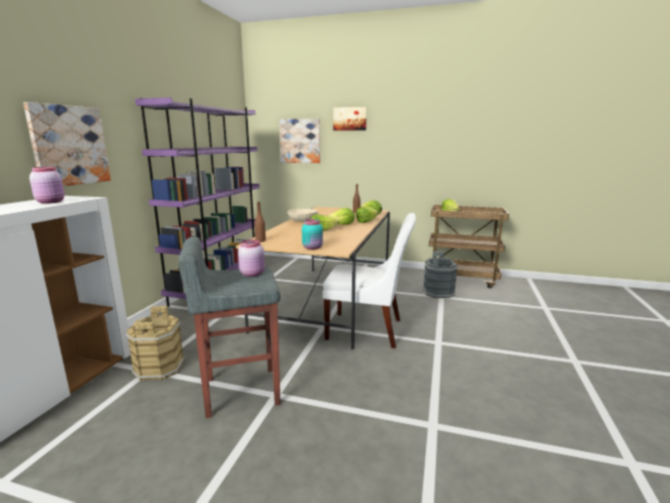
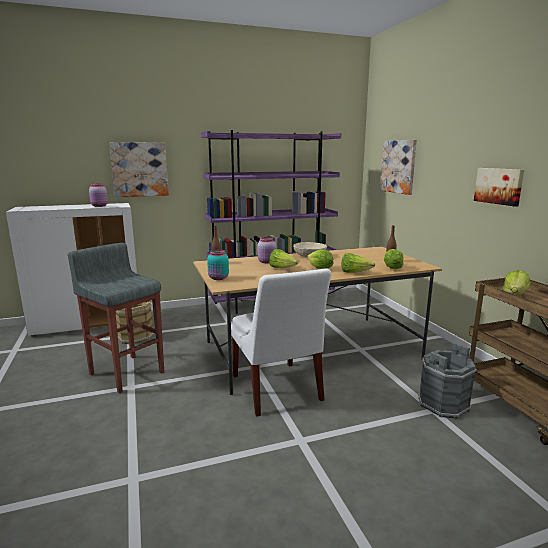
camera: 55 degrees right, 0 degrees up
pink jar [238,239,265,277] -> pink jar moved to [258,237,276,263]
picture [333,107,367,131] -> picture moved to [474,168,524,207]

